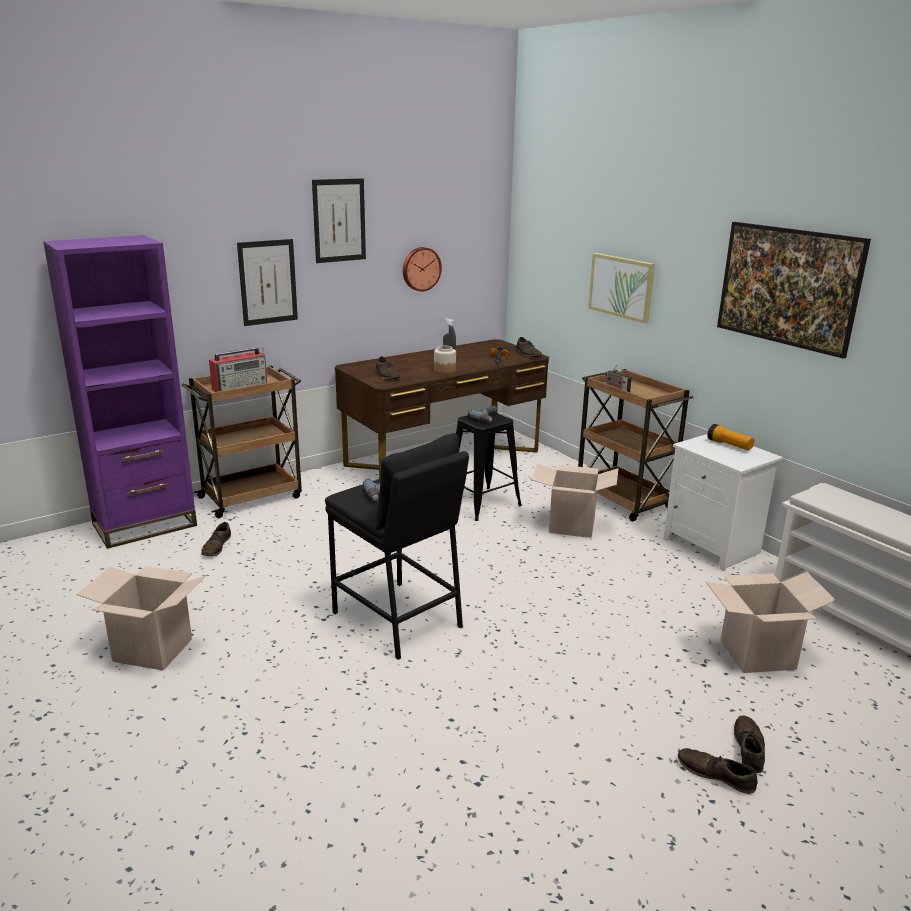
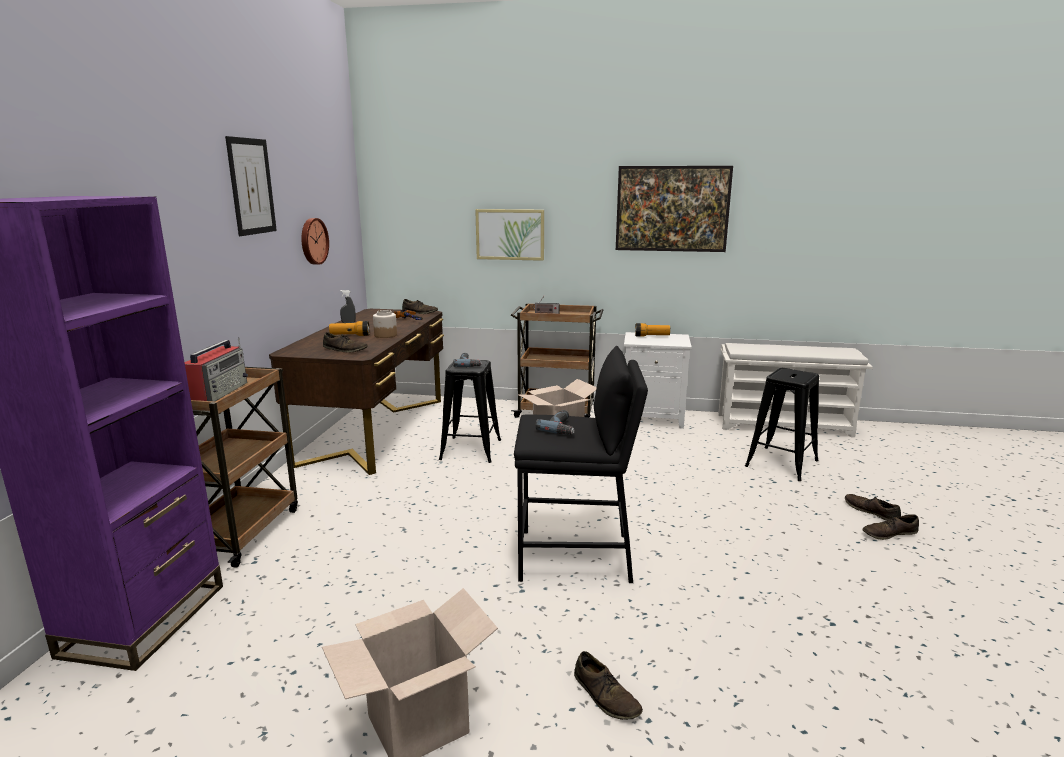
camera: 45 degrees left, 5 degrees down
brown shoe [201,522,231,556] -> brown shoe moved to [574,651,643,720]
picture [237,239,298,326] -> none
cardboard box [706,572,836,673] -> black stool [745,368,819,481]
none -> flashlight [329,321,370,336]

